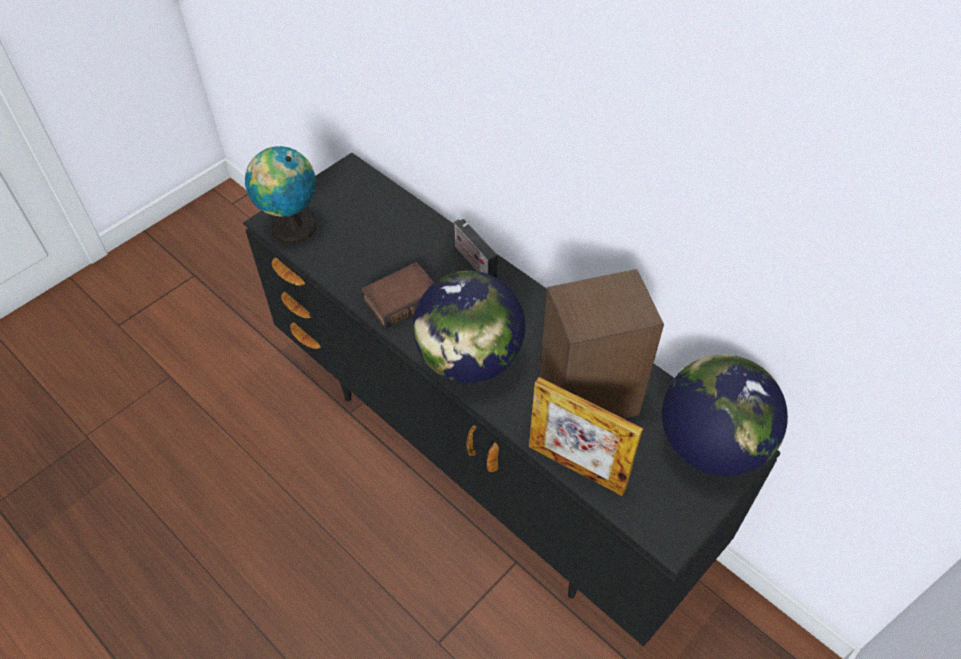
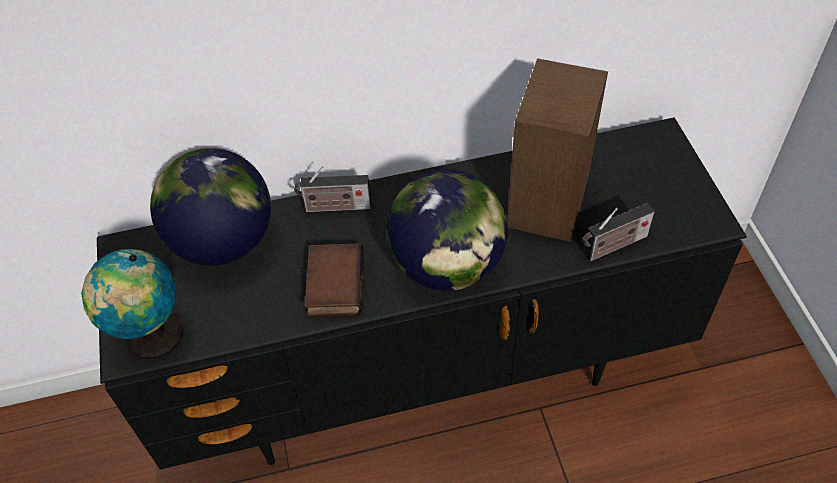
camera: 55 degrees left, 0 degrees up
picture frame [529,377,643,496] -> radio [582,203,655,262]
globe [662,355,788,476] -> globe moved to [150,148,271,266]

